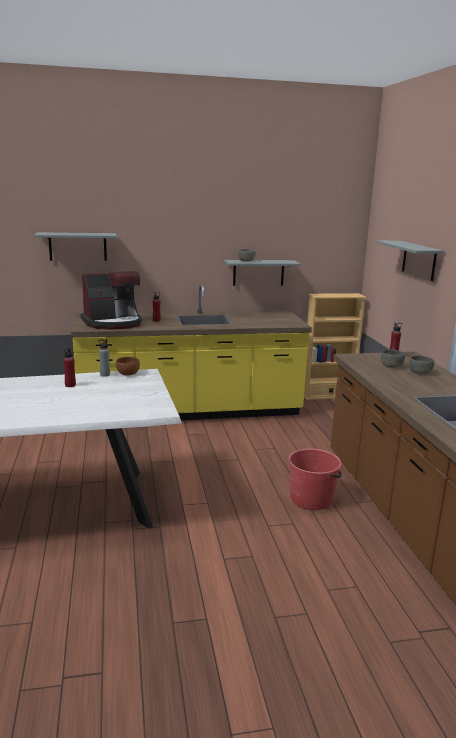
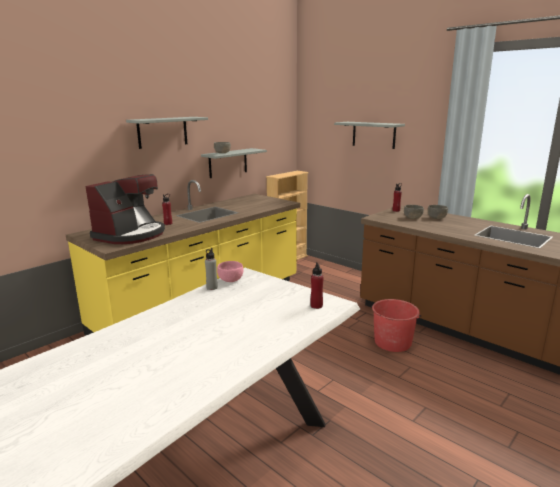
camera: 35 degrees left, 0 degrees up
grey shelf [34,232,117,261] -> grey shelf moved to [126,117,208,149]
red bottle [63,347,76,387] -> red bottle moved to [310,262,324,309]
brown bowl [116,357,140,376] -> pink bowl [217,261,243,282]

